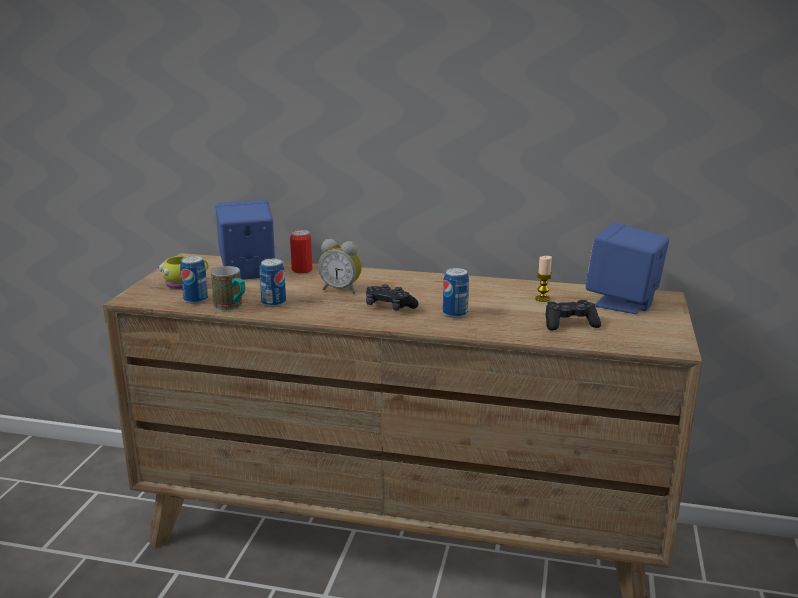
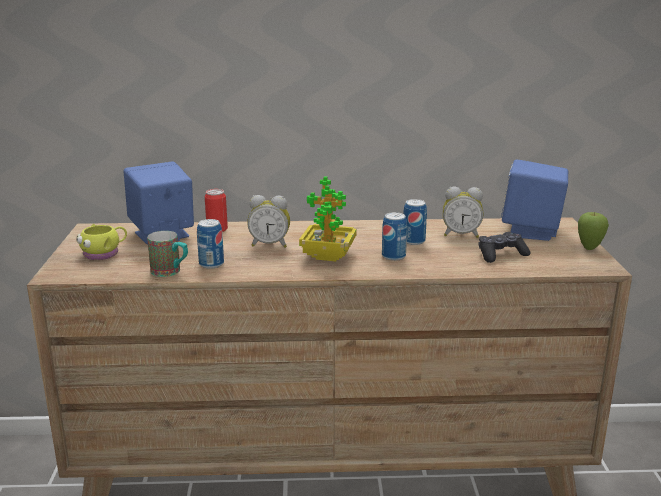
camera: 15 degrees left, 0 degrees up
can [180,256,208,304] -> can moved to [403,199,427,245]
black game controller [366,284,419,311] -> potted plant [299,176,357,261]
candle [535,256,552,302] -> alarm clock [443,187,483,238]
none -> apple [578,212,609,250]

